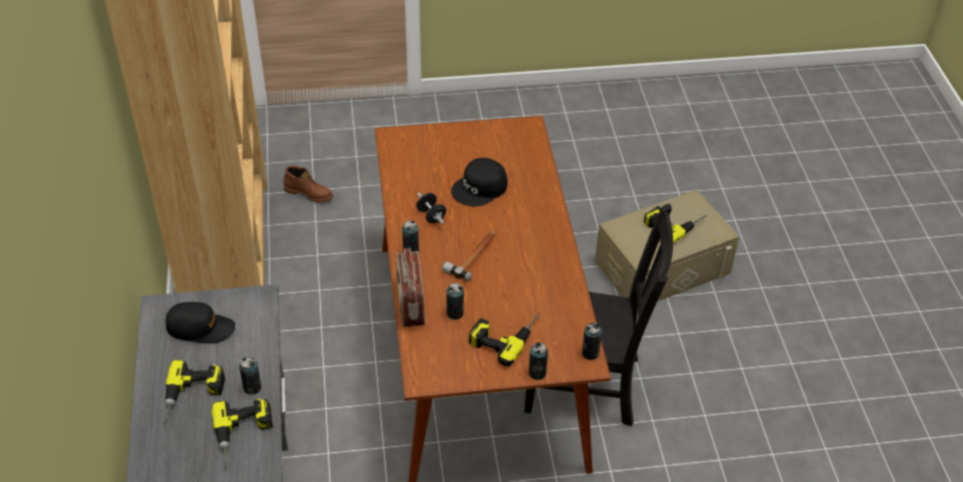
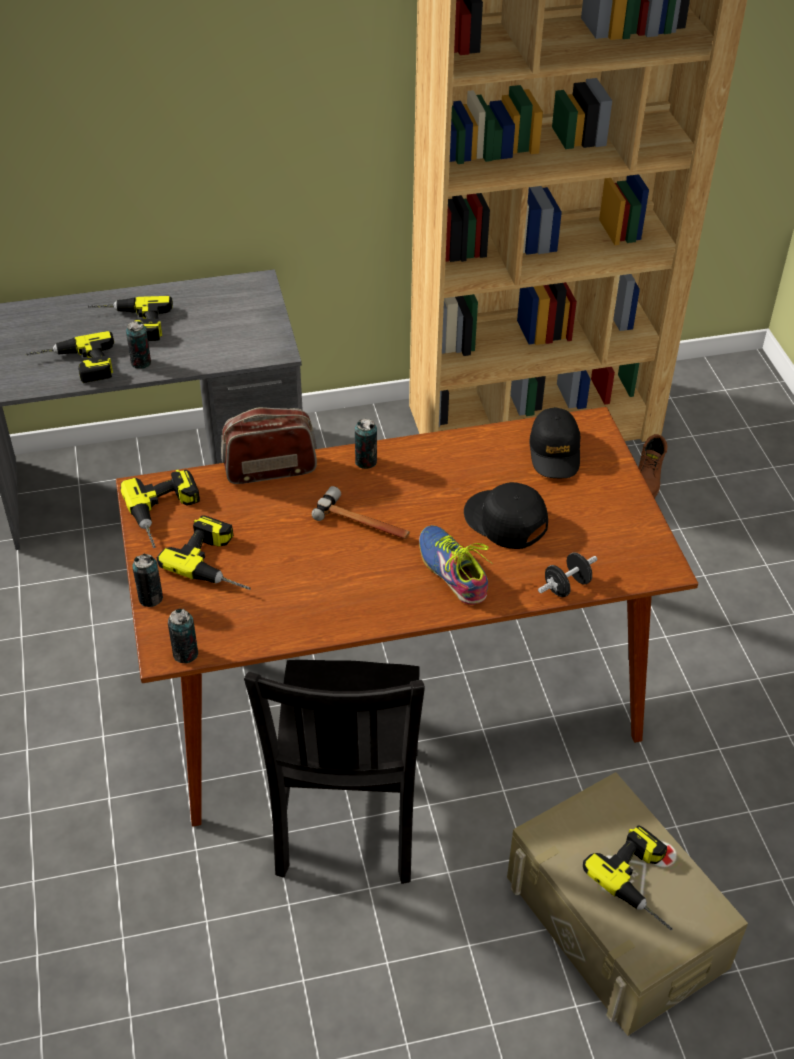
camera: 85 degrees right, 0 degrees up
black cap [166,302,235,344] -> black cap moved to [529,407,580,478]
black dumbbell [416,192,446,224] -> black dumbbell moved to [538,552,597,597]
can [446,283,464,320] -> none
none -> power drill [120,470,200,548]
none -> shoe [419,525,492,605]

